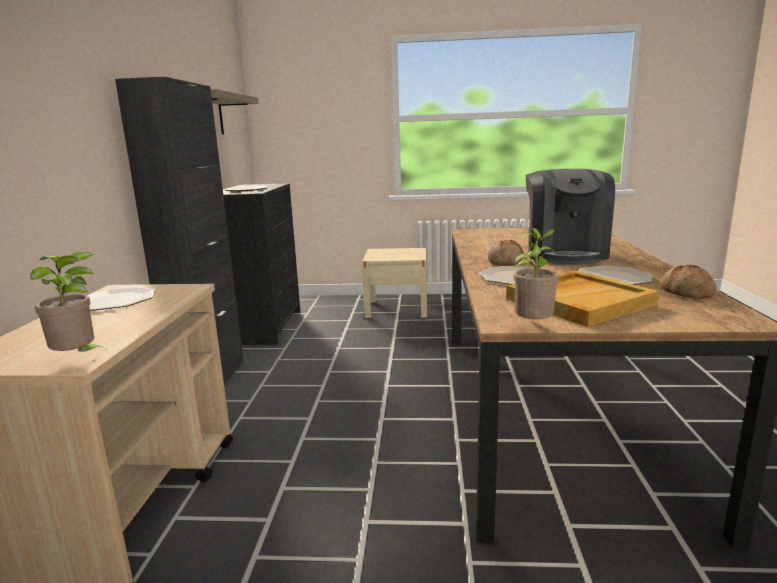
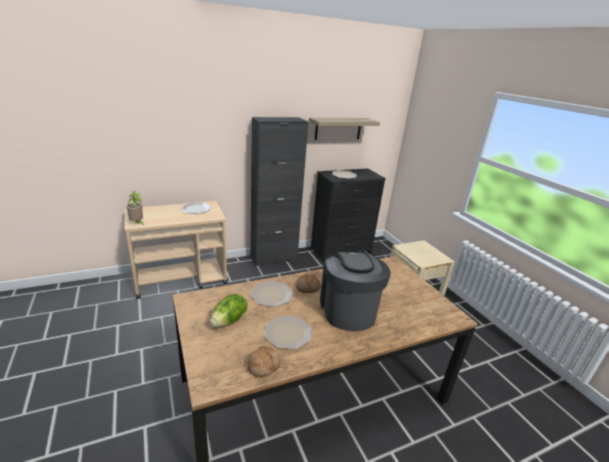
camera: 60 degrees right, 10 degrees up
beige tray [506,270,660,327] -> lettuce [210,294,248,327]
potted plant [513,228,561,320] -> none
coffee machine [526,169,615,265] -> coffee machine turned 105 degrees clockwise [320,252,391,331]

